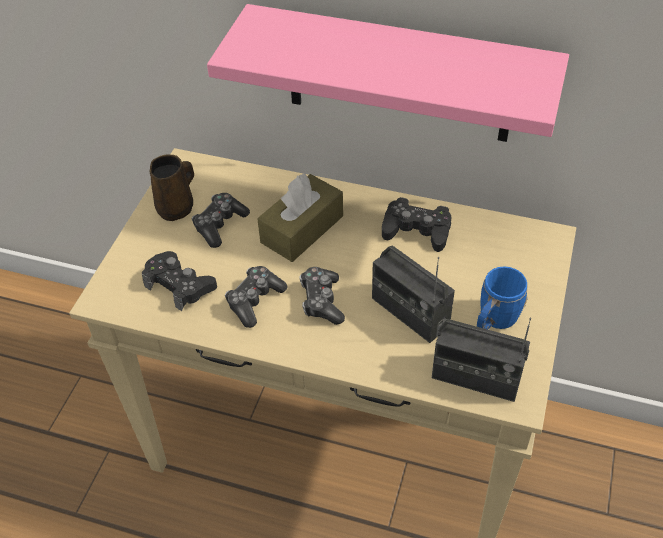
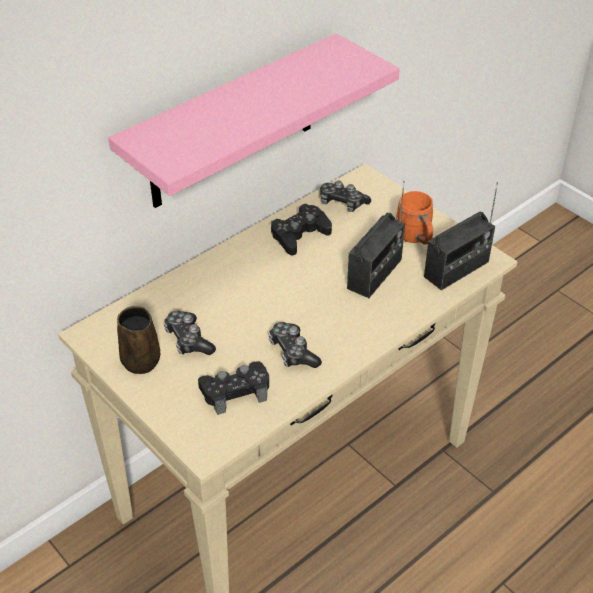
camera: 60 degrees left, 5 degrees down
brown tissue box [257,174,343,262] -> none
game controller [299,267,345,325] -> game controller moved to [320,181,371,212]
radio [372,246,455,343] -> radio turned 45 degrees counterclockwise [347,181,405,298]
blue mug [477,266,528,330] -> orange mug [396,191,433,245]

